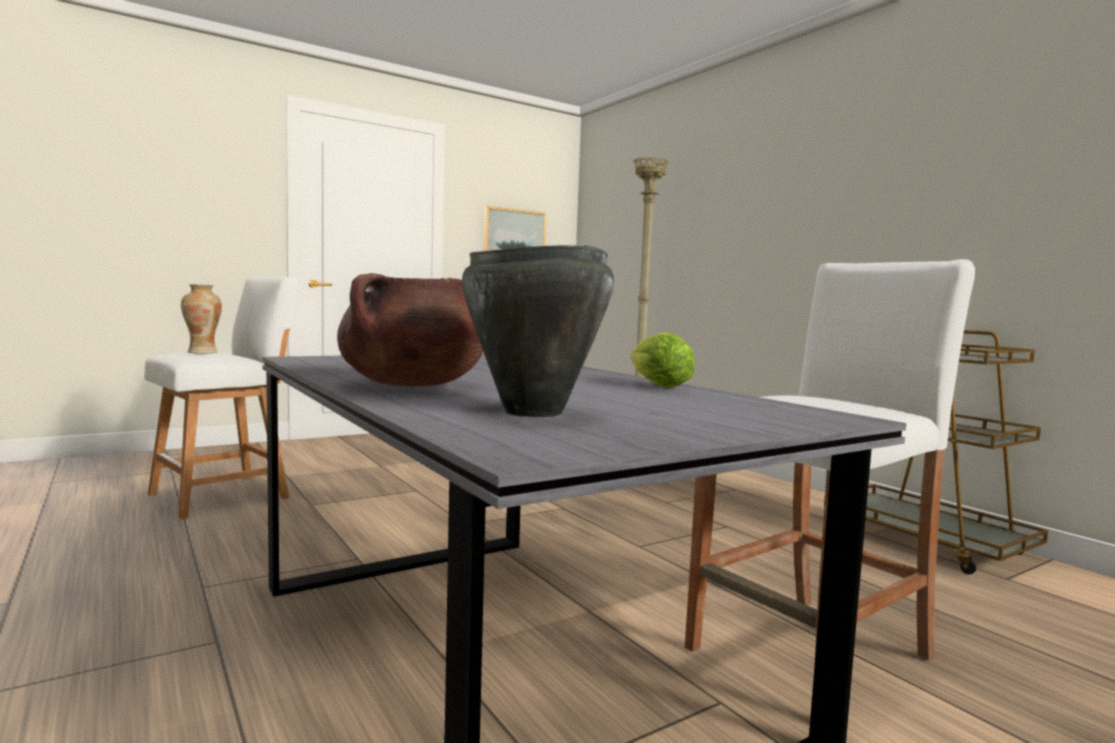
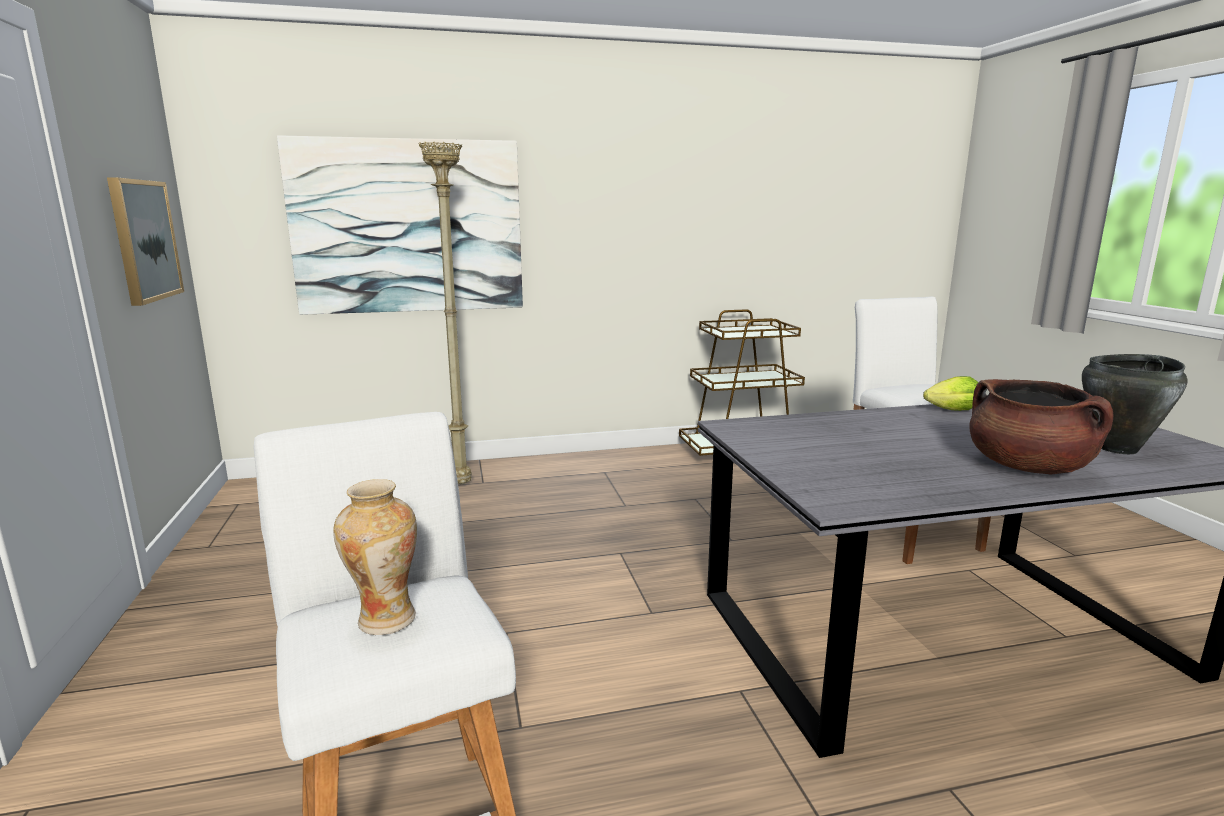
camera: 70 degrees left, 10 degrees up
none -> picture [277,135,523,315]

